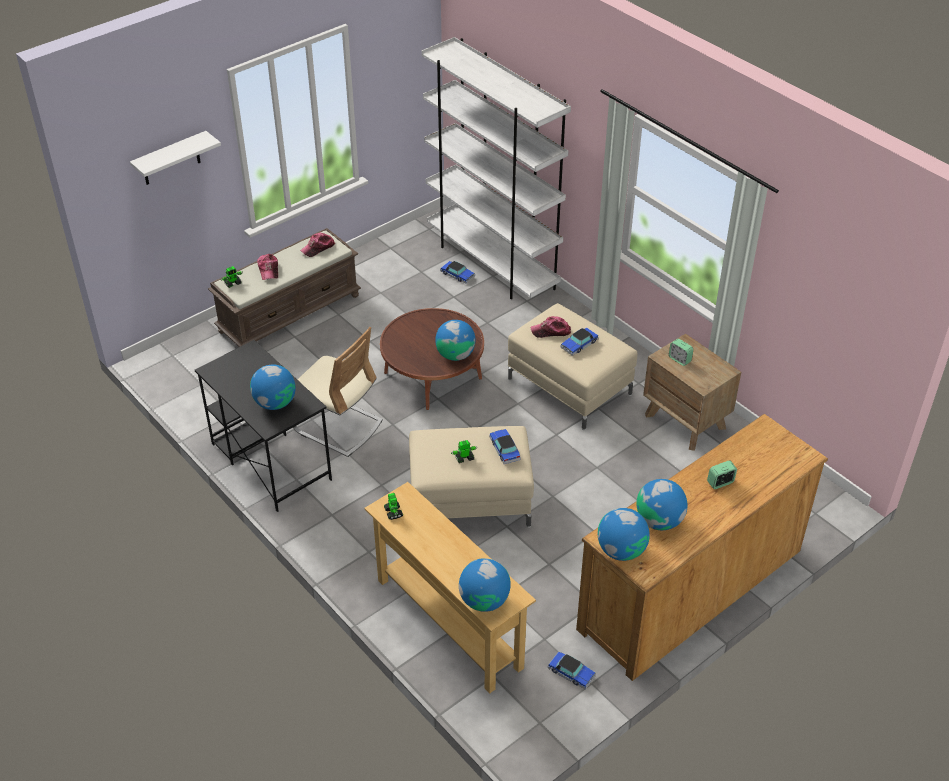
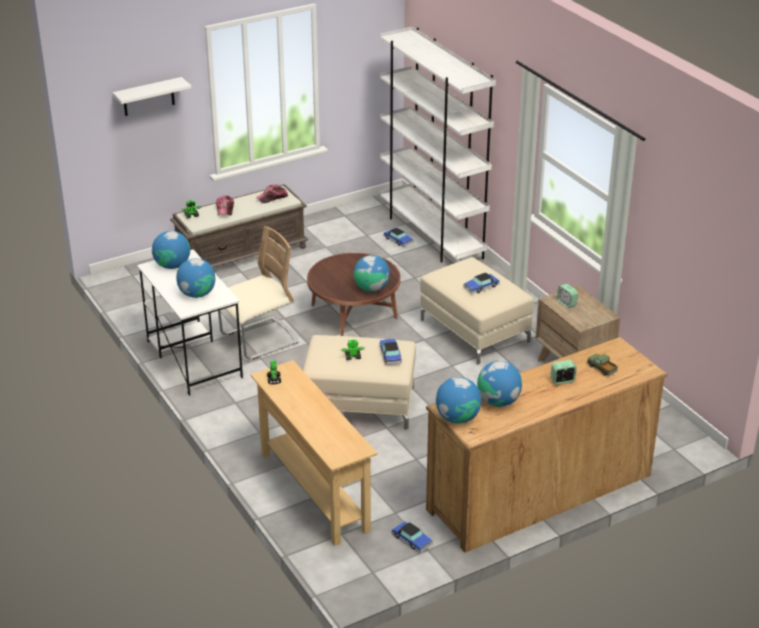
camera: 10 degrees right, 10 degrees down
black desk [195,340,332,512] -> white desk [137,250,243,396]
beige chair [293,327,383,457] -> beige chair turned 75 degrees counterclockwise [218,226,299,360]
globe [459,558,511,612] -> globe moved to [152,231,190,269]
cap [531,316,571,338] -> none
none -> toy truck [587,354,618,376]

